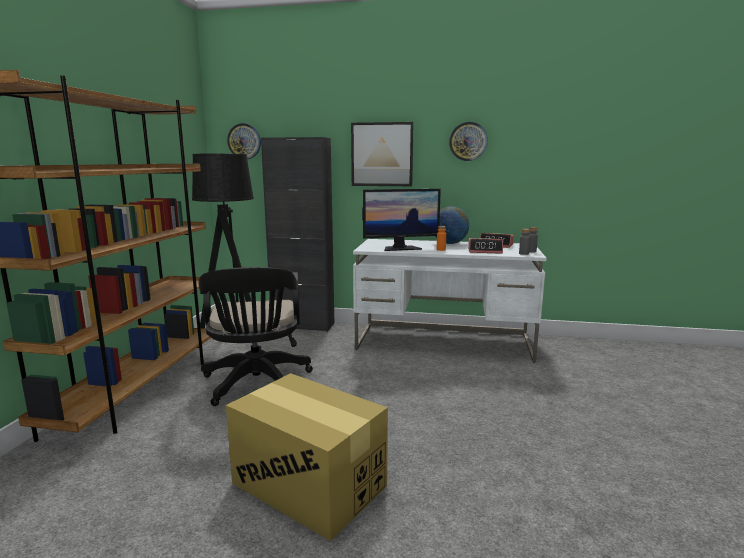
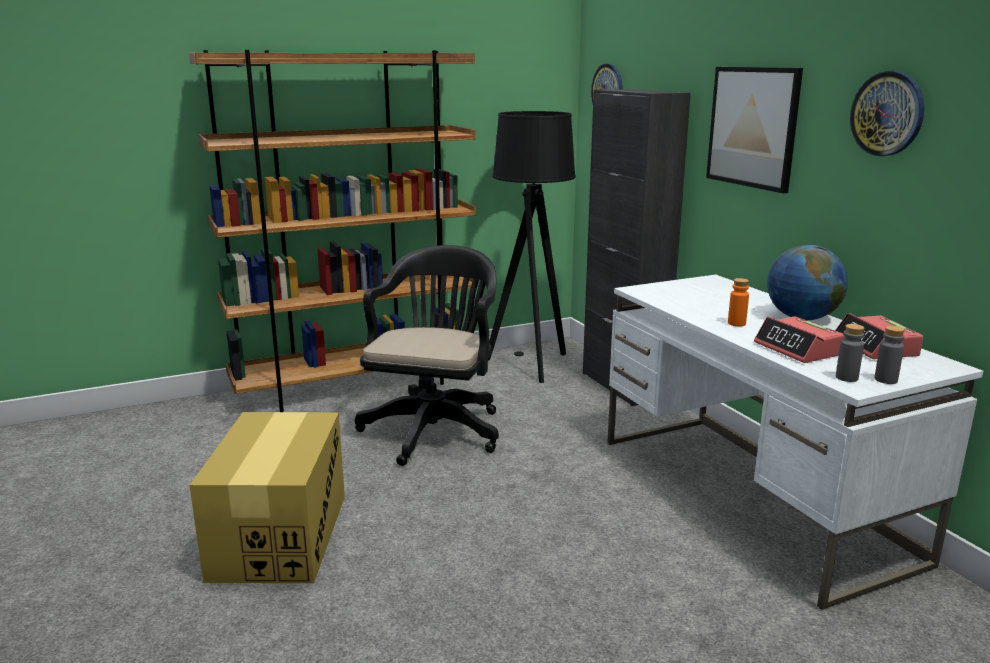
camera: 55 degrees right, 5 degrees up
black office chair [199,267,313,406] -> black office chair turned 150 degrees clockwise [355,245,499,466]
monitor [362,189,441,251] -> none

